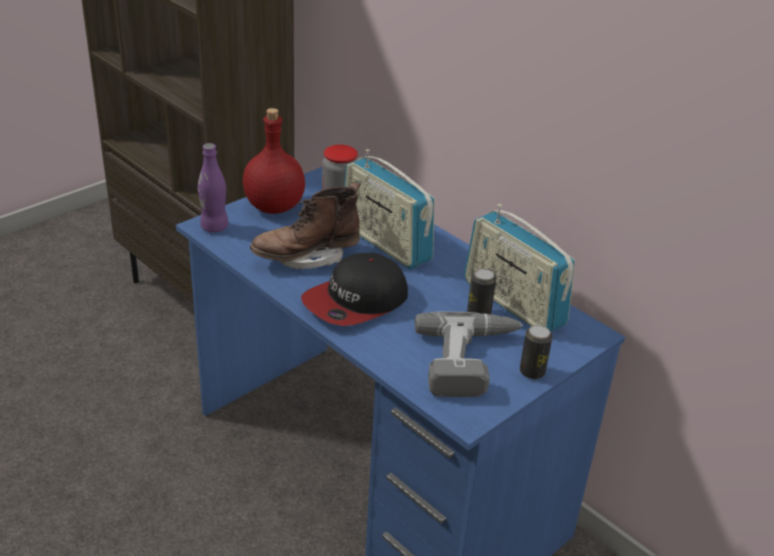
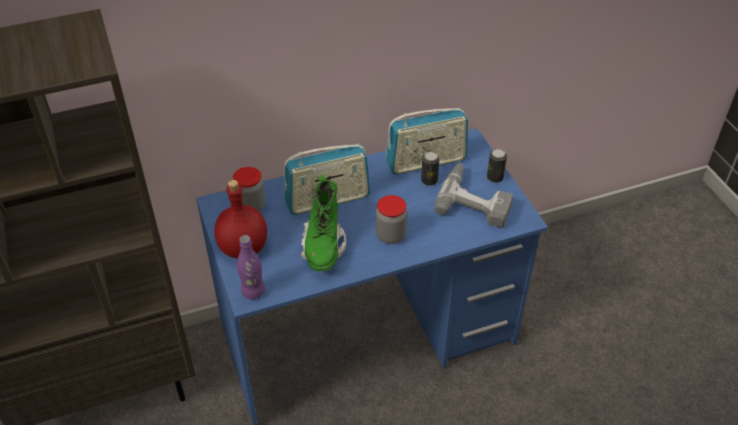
camera: 65 degrees left, 10 degrees up
brown boot [250,182,360,269] -> green boot [301,175,346,271]
cap [301,253,408,326] -> jar [376,195,407,244]

